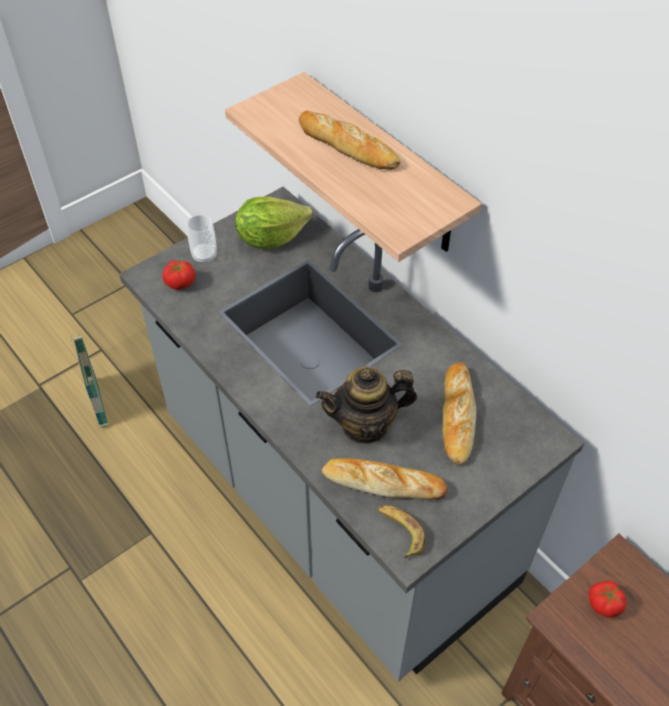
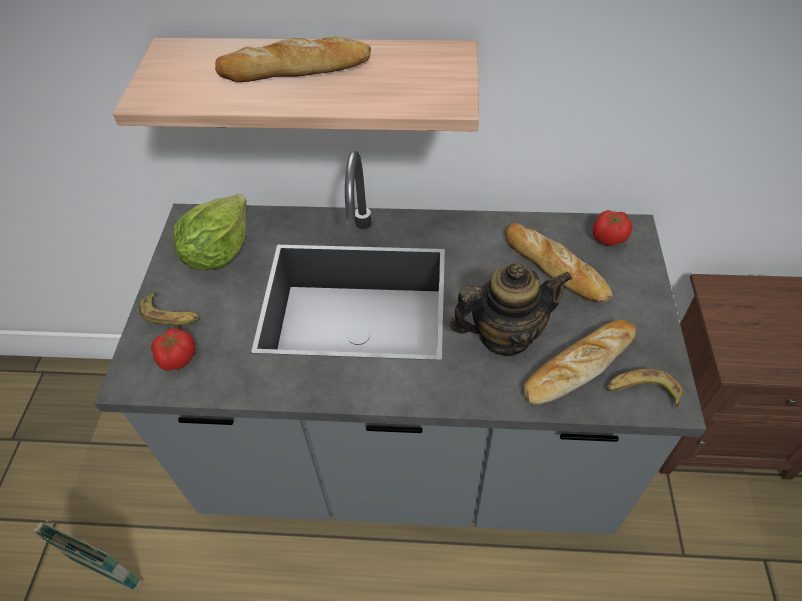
camera: 45 degrees left, 0 degrees up
cup [187,214,217,263] -> banana [139,292,200,326]
teapot [316,367,417,445] -> teapot turned 135 degrees counterclockwise [450,262,572,356]
tomato [588,580,627,618] -> tomato moved to [593,210,633,246]

